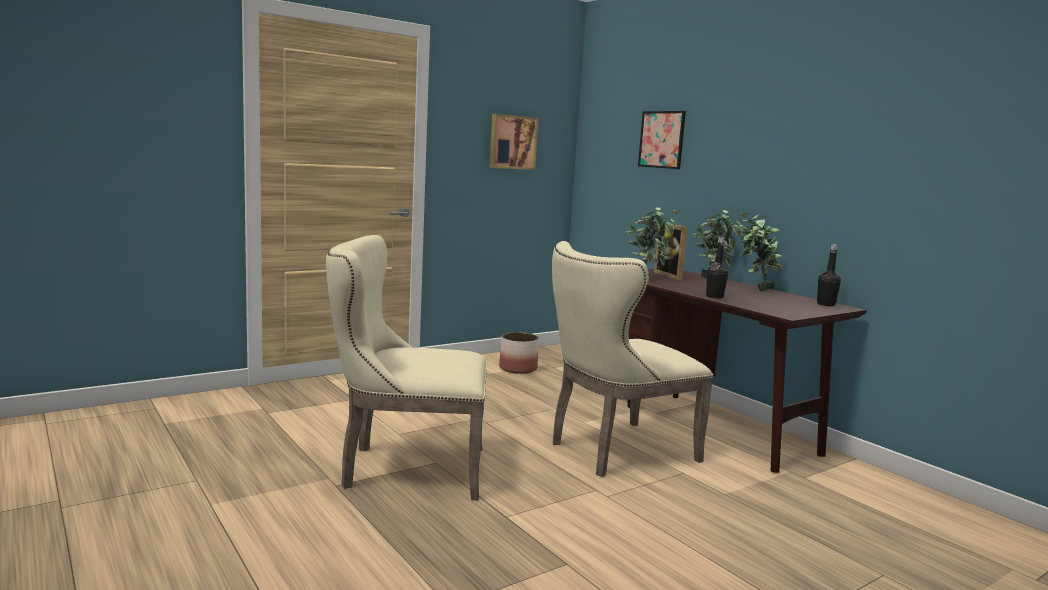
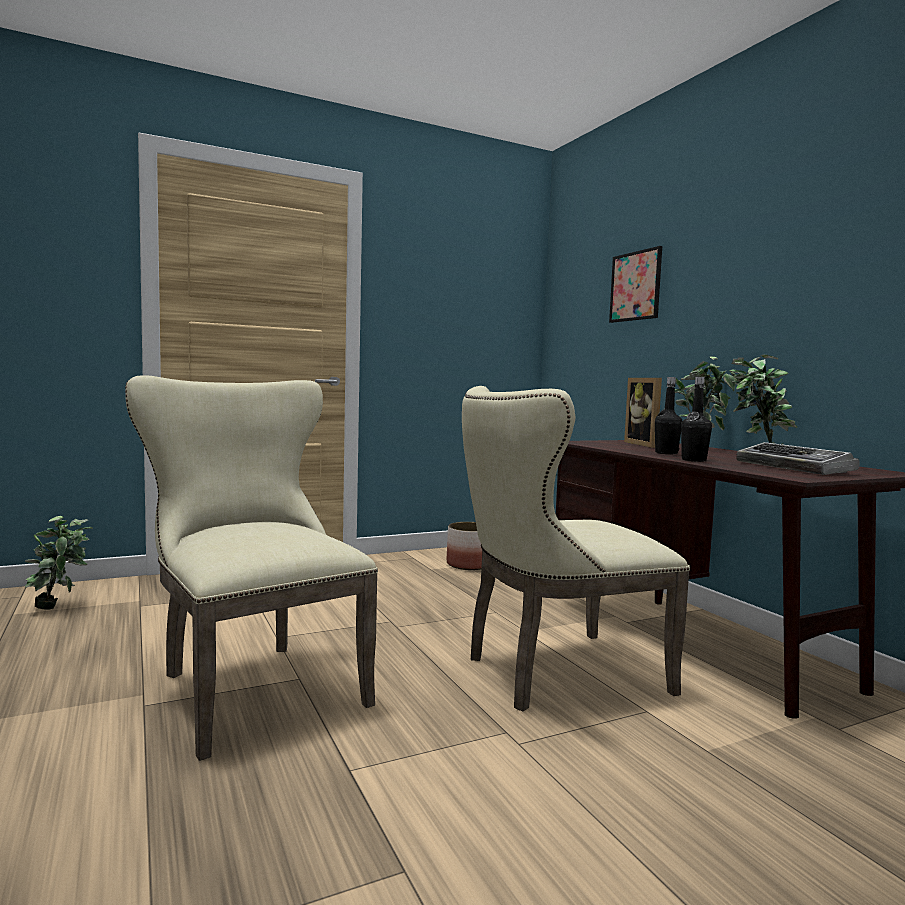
camera: 10 degrees right, 5 degrees down
beige chair [326,235,487,500] -> beige chair turned 45 degrees clockwise [125,375,378,761]
picture [489,114,538,170] -> none
potted plant [626,207,681,275] -> potted plant moved to [25,516,93,610]
black bottle [817,244,841,306] -> black bottle moved to [655,377,682,454]
none -> keyboard [737,442,860,475]

